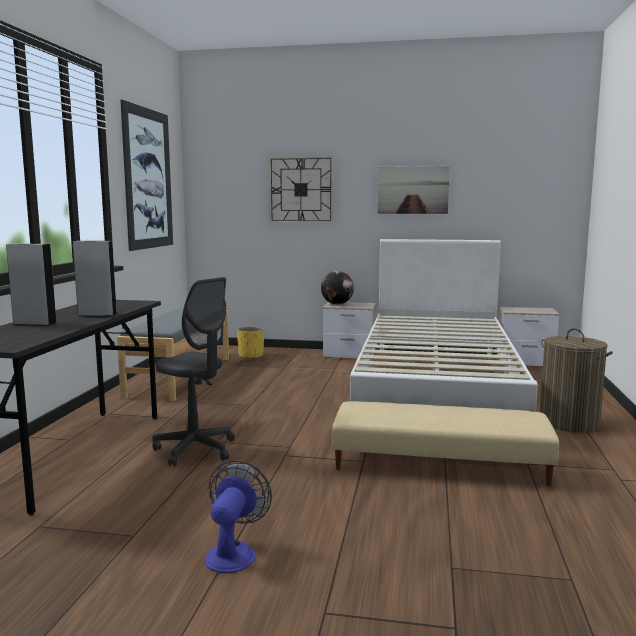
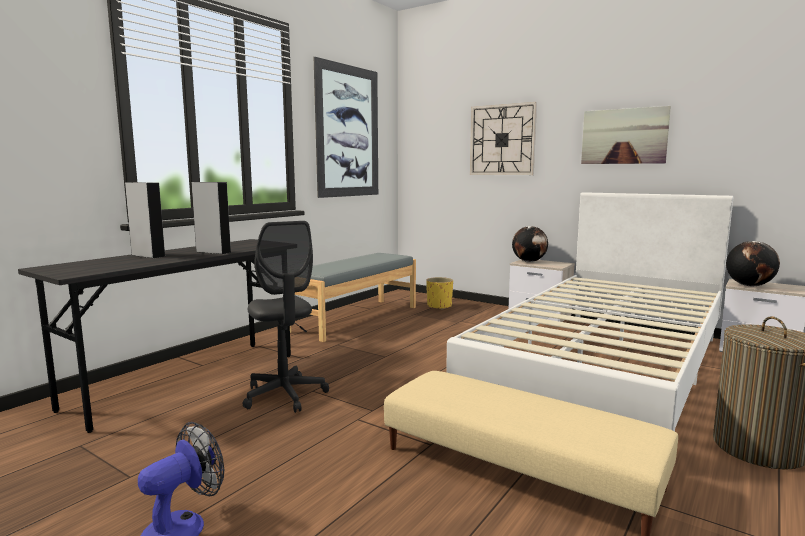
camera: 25 degrees right, 0 degrees up
none -> globe [726,241,780,286]

